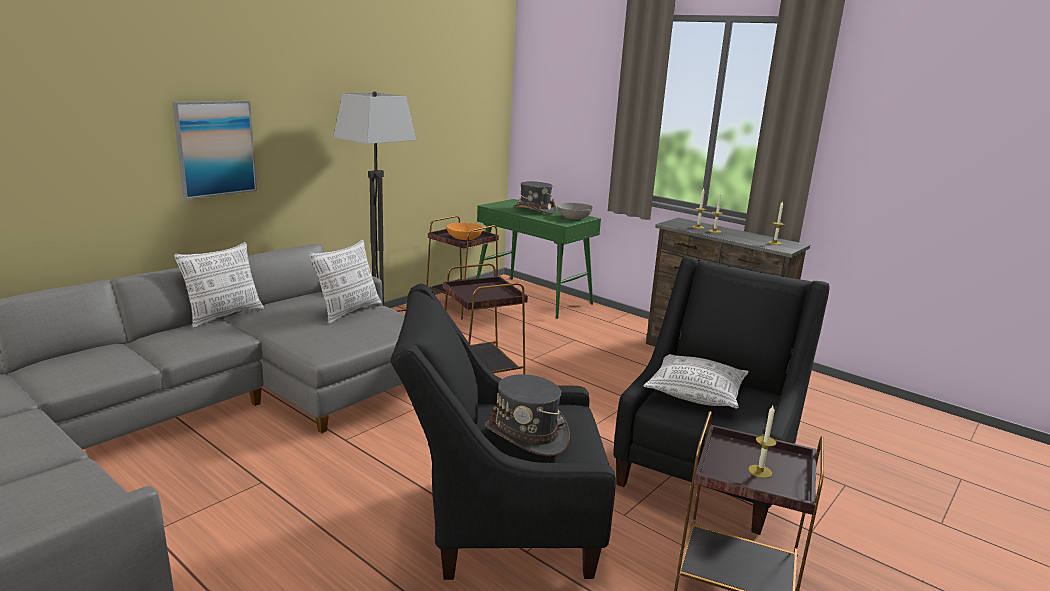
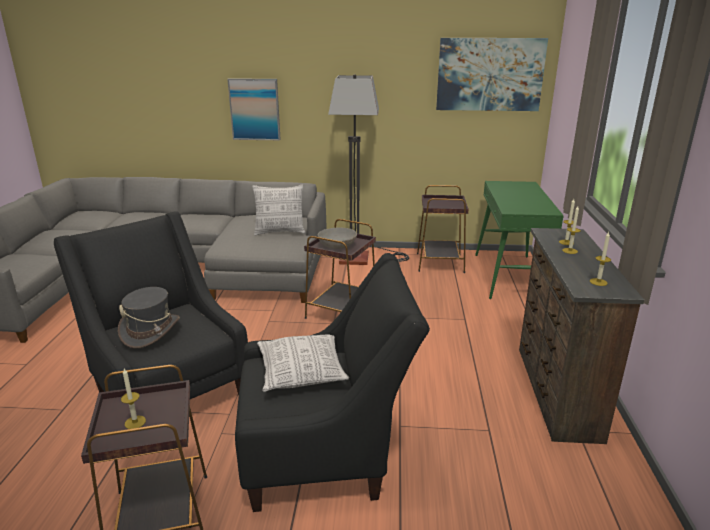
camera: 55 degrees right, 5 degrees up
pillow [174,242,264,328] -> none
orange bowl [446,223,483,240] -> none
grey hat [514,181,557,214] -> none
grey bowl [557,203,593,219] -> grey bowl moved to [318,227,357,249]
none -> picture [436,38,548,111]

